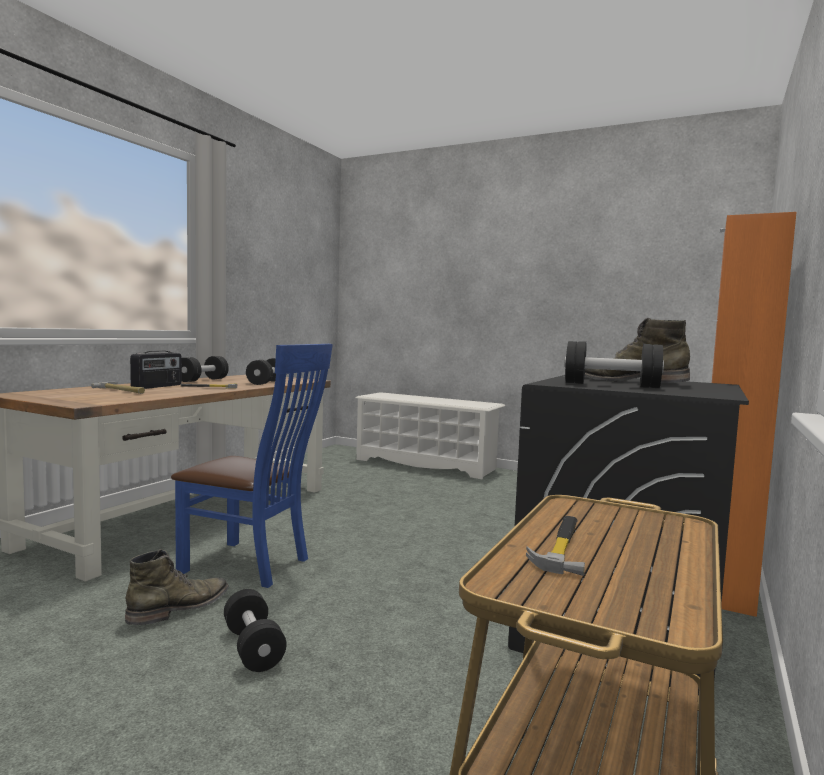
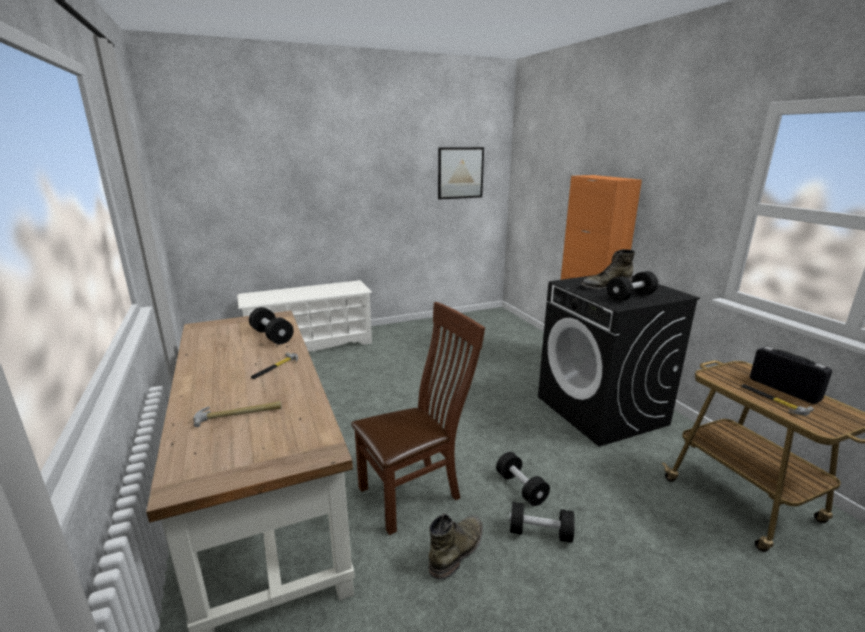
camera: 50 degrees left, 15 degrees up
green boot [125,549,229,625] -> green boot turned 45 degrees clockwise [429,513,483,579]
radio [130,351,182,389] -> radio moved to [750,347,832,404]
blue chair [171,344,333,588] -> brown chair [351,302,485,535]
black dumbbell [182,356,229,382] -> black dumbbell moved to [496,452,550,506]
none -> picture [438,147,484,200]

